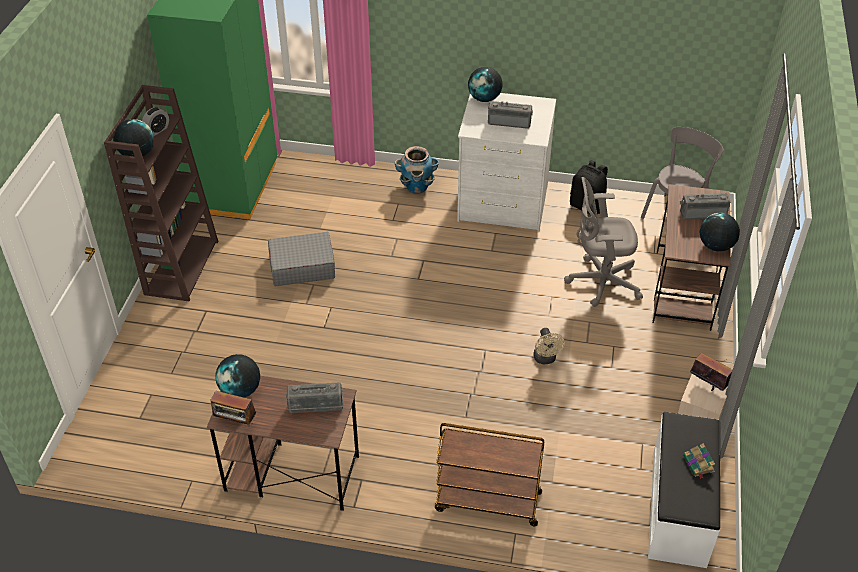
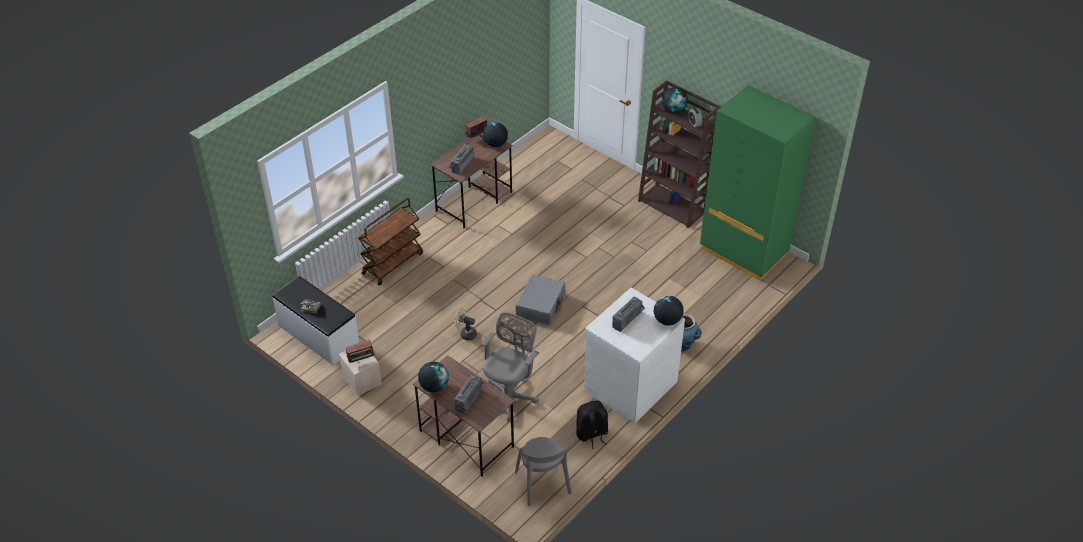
camera: 120 degrees right, 0 degrees up
grey suitcase [268,232,335,286] -> grey suitcase moved to [516,274,565,325]

